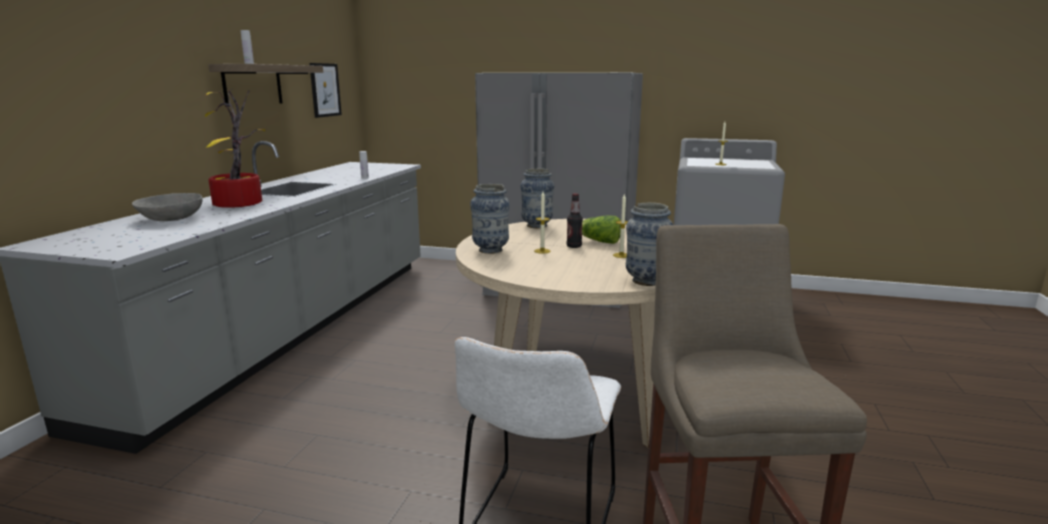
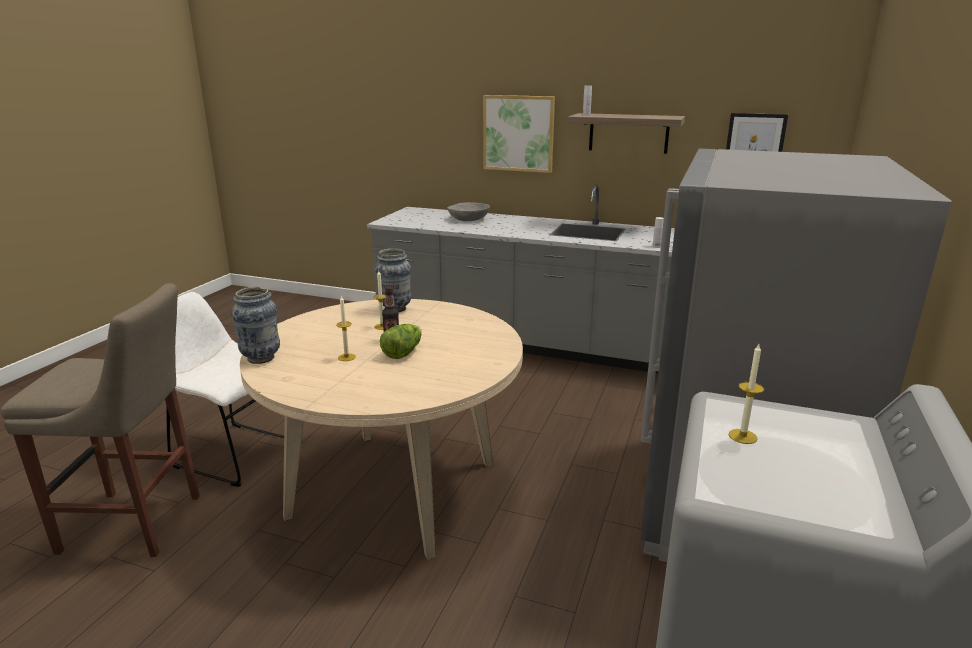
camera: 95 degrees right, 5 degrees up
potted plant [205,89,265,208] -> none
vase [520,168,554,228] -> none
none -> picture [483,95,555,173]

